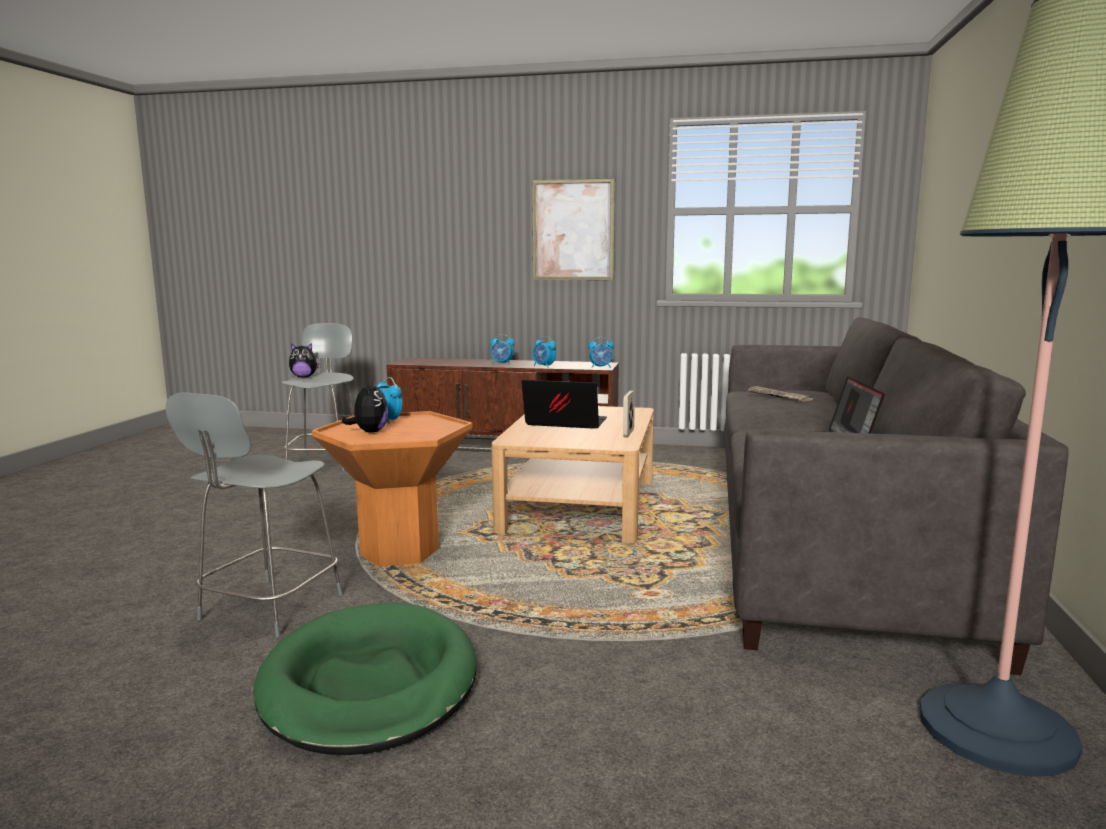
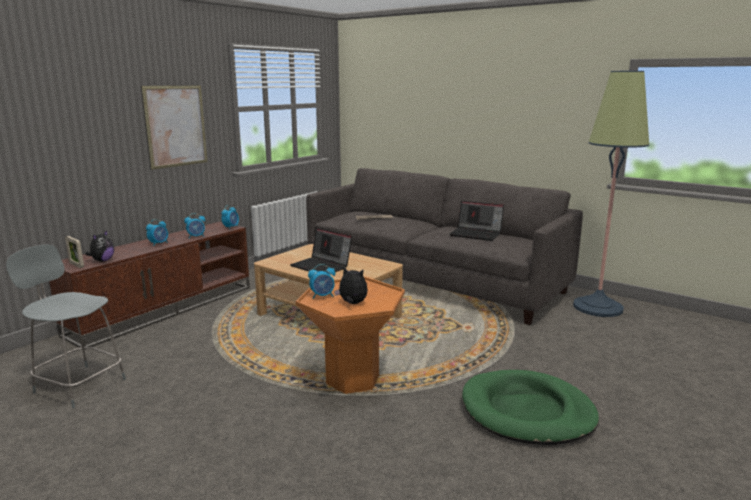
camera: 65 degrees left, 5 degrees up
grey stool [165,392,343,637] -> none
plush toy [289,343,321,378] -> plush toy moved to [86,230,114,262]
laptop [521,380,607,429] -> laptop turned 90 degrees counterclockwise [290,228,352,274]
picture frame [623,390,635,437] -> picture frame moved to [65,236,84,268]

